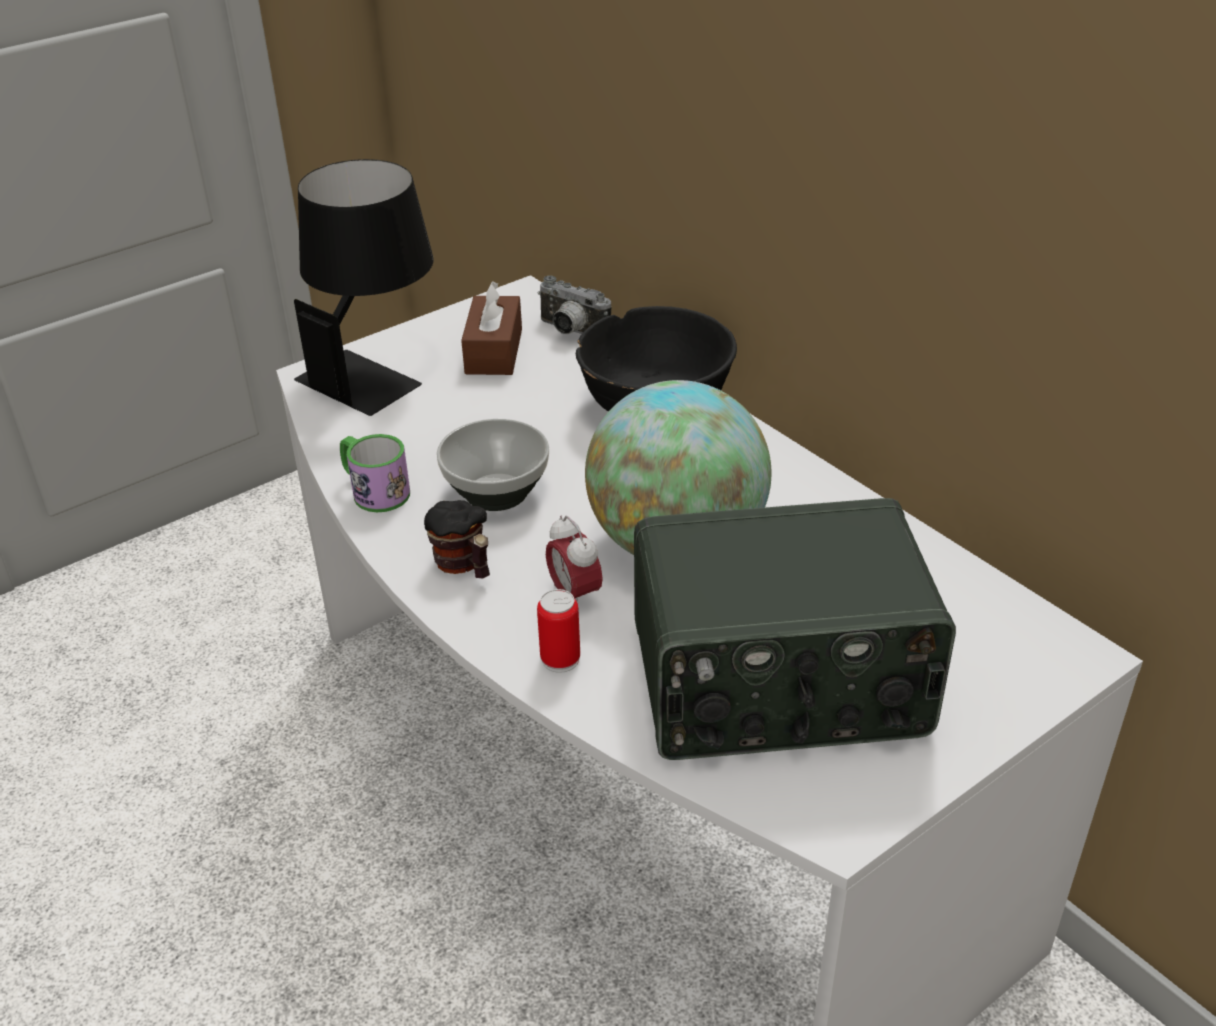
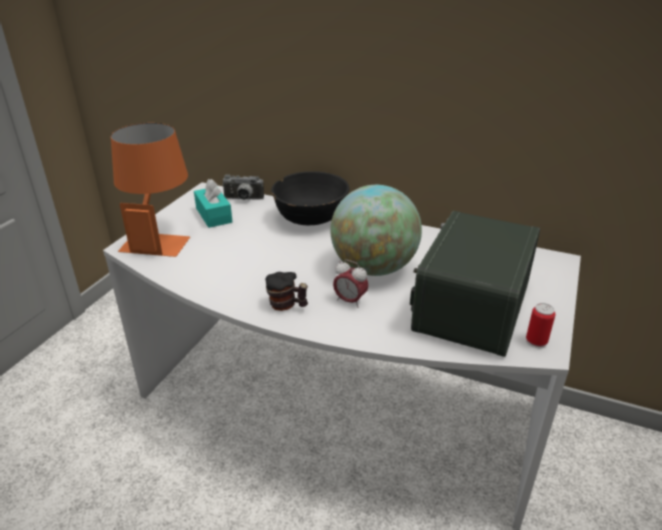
camera: 30 degrees left, 5 degrees down
black table lamp [294,159,433,416] -> orange table lamp [111,123,190,257]
mug [340,434,410,512] -> none
bowl [436,419,549,511] -> none
brown tissue box [461,281,522,375] -> turquoise tissue box [194,179,232,228]
can [537,589,580,673] -> can moved to [526,303,555,348]
radio [634,498,956,760] -> radio turned 150 degrees clockwise [410,211,540,357]

